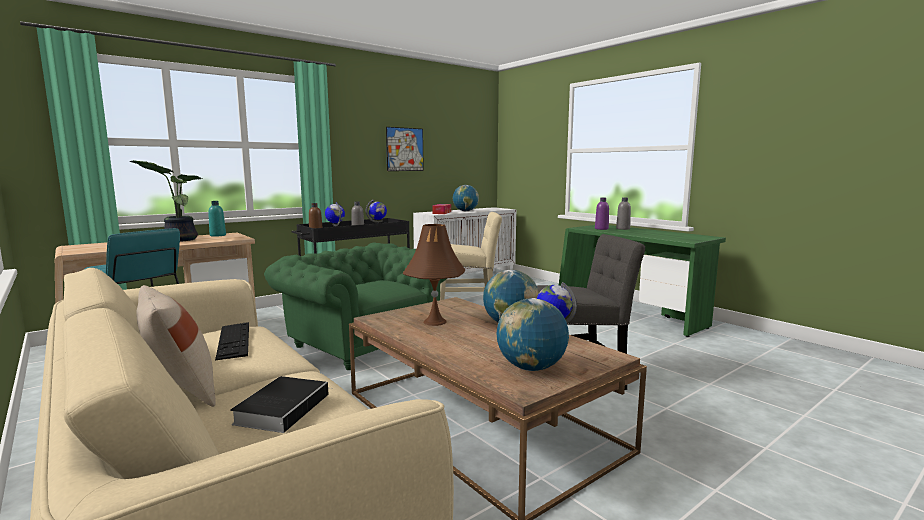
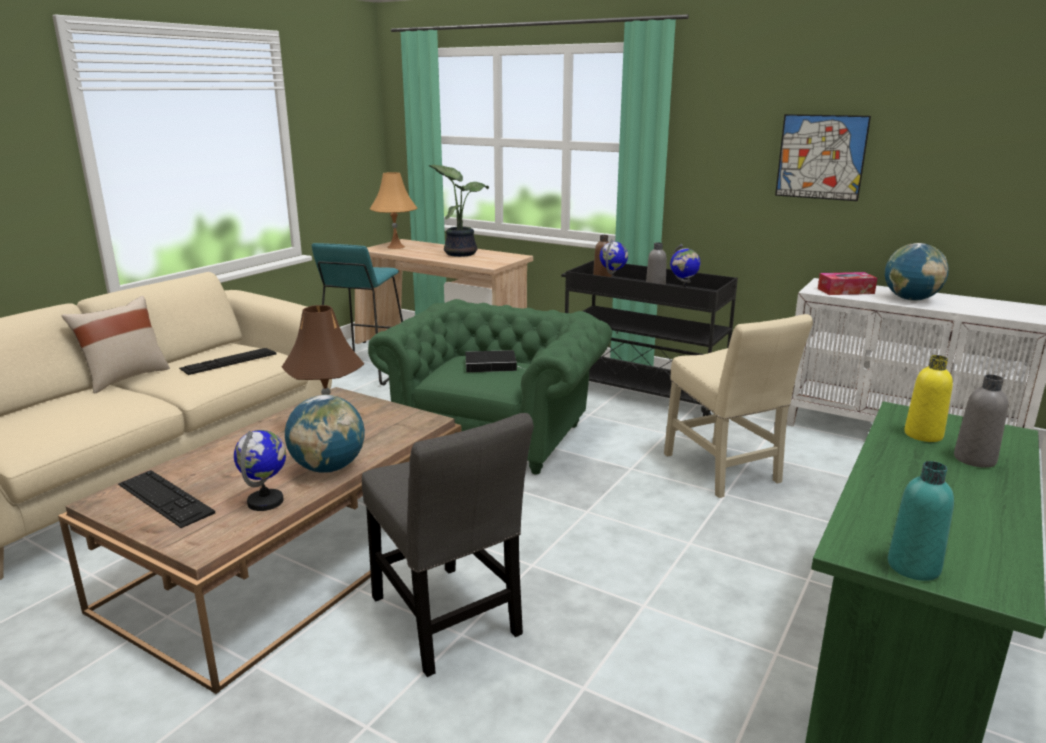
camera: 70 degrees right, 10 degrees up
turquoise bottle [208,201,226,237] -> turquoise bottle moved to [888,461,954,581]
book [230,376,332,433] -> book moved to [465,350,525,372]
globe [496,298,569,371] -> keyboard [118,470,215,528]
purple bottle [595,197,609,230] -> yellow bottle [904,355,953,442]
none -> orange table lamp [370,172,418,249]

